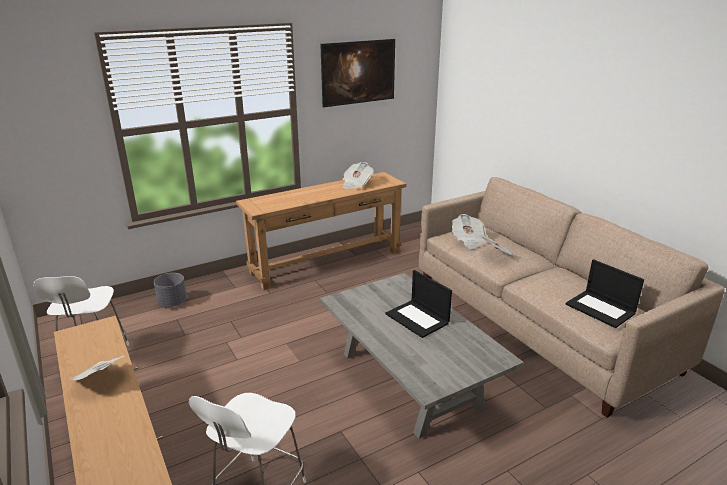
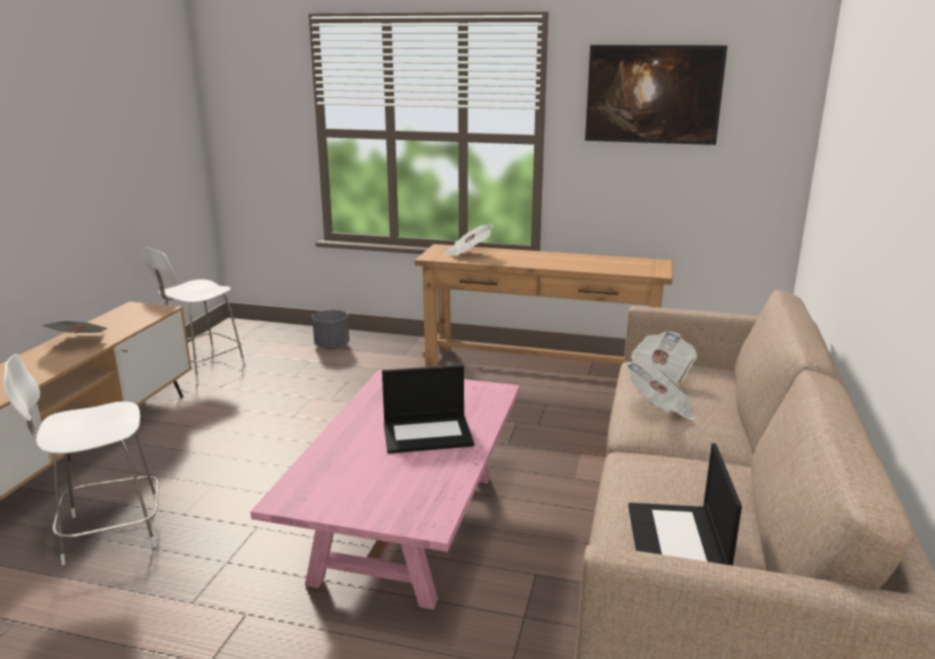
camera: 45 degrees right, 5 degrees down
grey coffee table [320,273,524,439] -> pink coffee table [250,370,520,610]
newspaper [342,162,374,189] -> newspaper moved to [443,224,494,257]
laptop [385,270,452,338] -> laptop turned 105 degrees counterclockwise [382,365,474,454]

